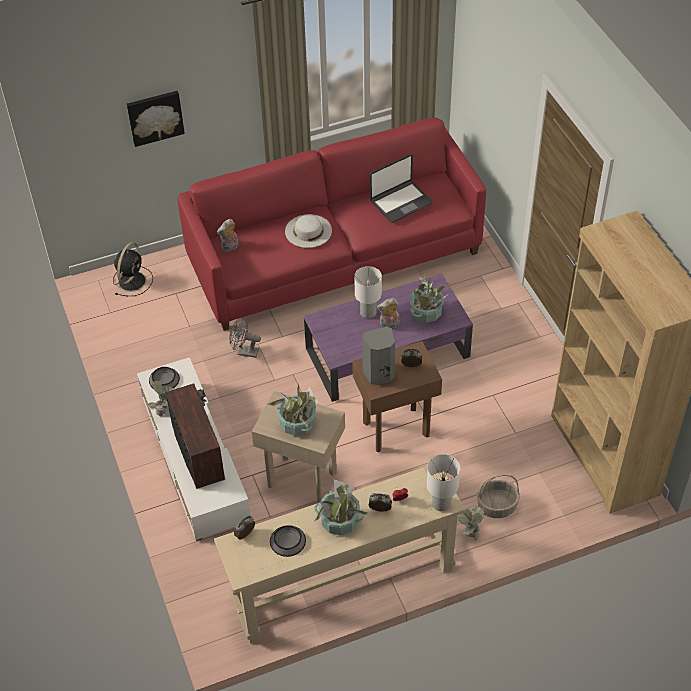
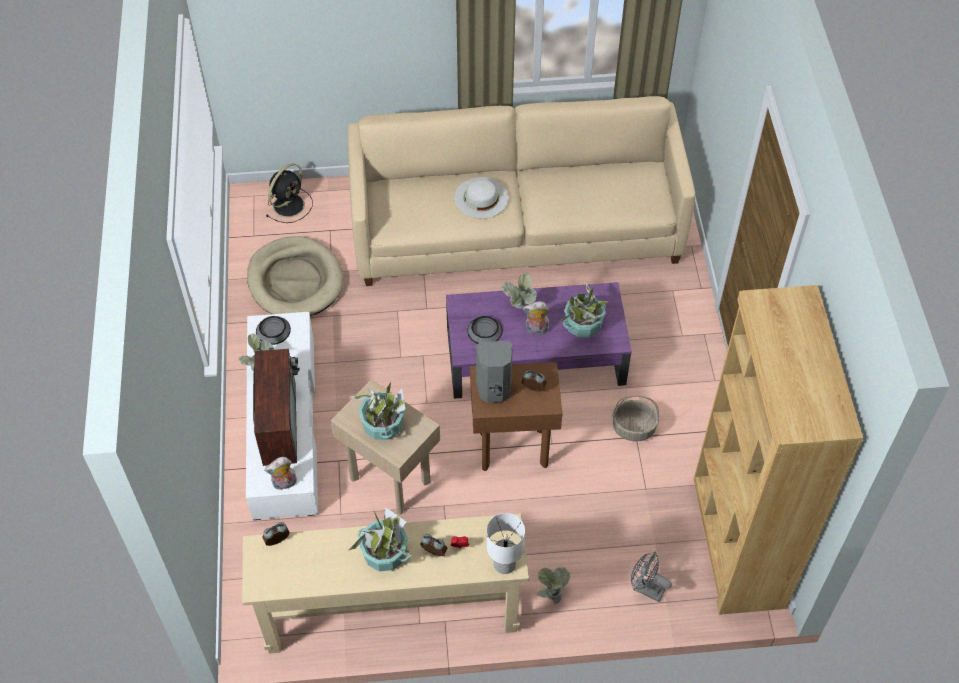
camera: 15 degrees right, 5 degrees up
picture [127,91,185,147] -> none
red sofa [178,118,486,331] -> beige sofa [347,96,695,286]
plush toy [217,219,239,252] -> plush toy moved to [264,457,297,490]
grey fan [229,317,261,358] -> grey fan moved to [631,551,672,602]
bowl [270,525,306,557] -> bowl moved to [467,316,502,344]
white table lamp [354,266,382,318] -> potted plant [502,273,537,309]
laptop [370,154,433,223] -> none
basket [477,475,520,518] -> basket moved to [612,395,659,441]
none -> beige dog bed [247,236,344,316]

